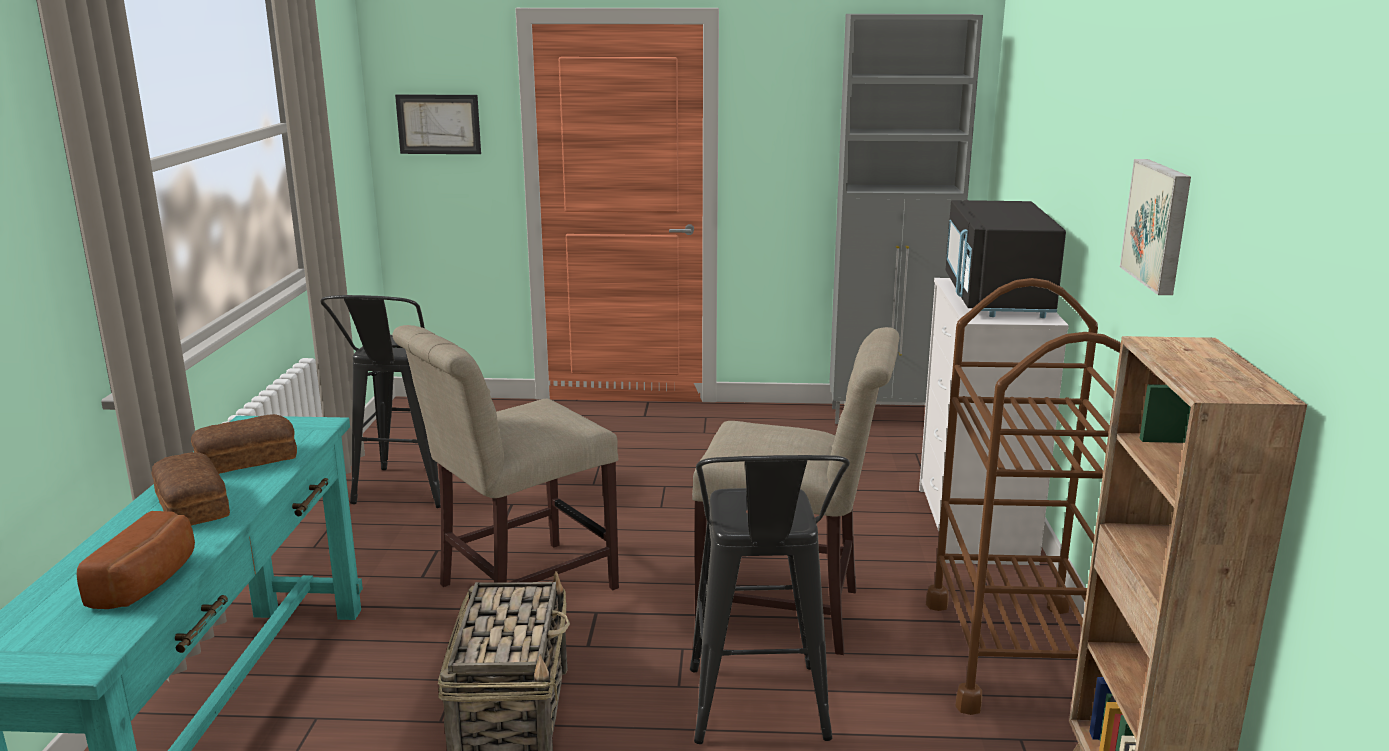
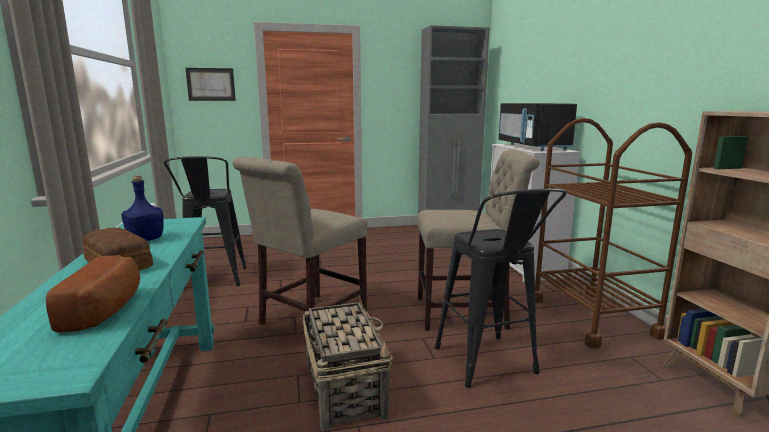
camera: 15 degrees left, 5 degrees down
bread [191,414,297,474] -> blue bottle [121,175,164,241]
picture [1120,159,1191,295] -> none

